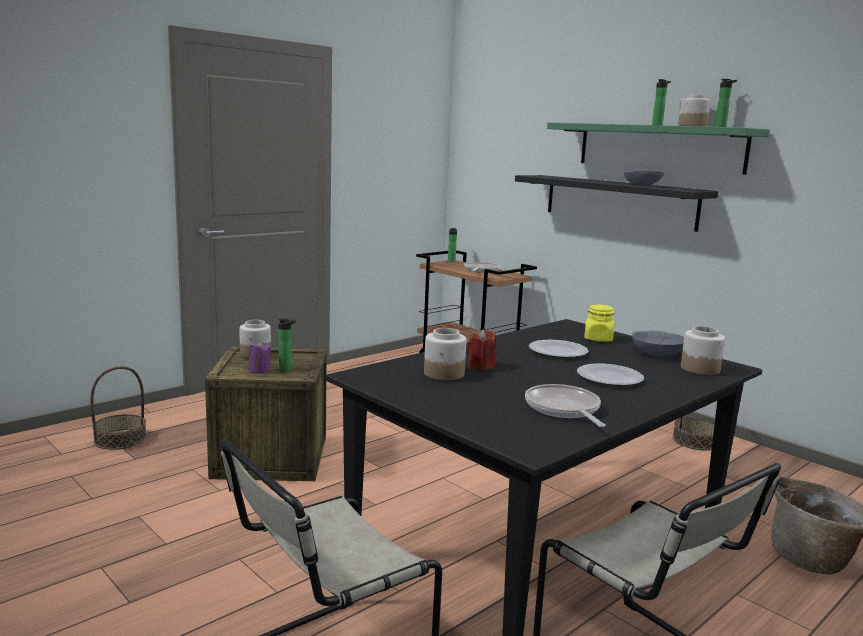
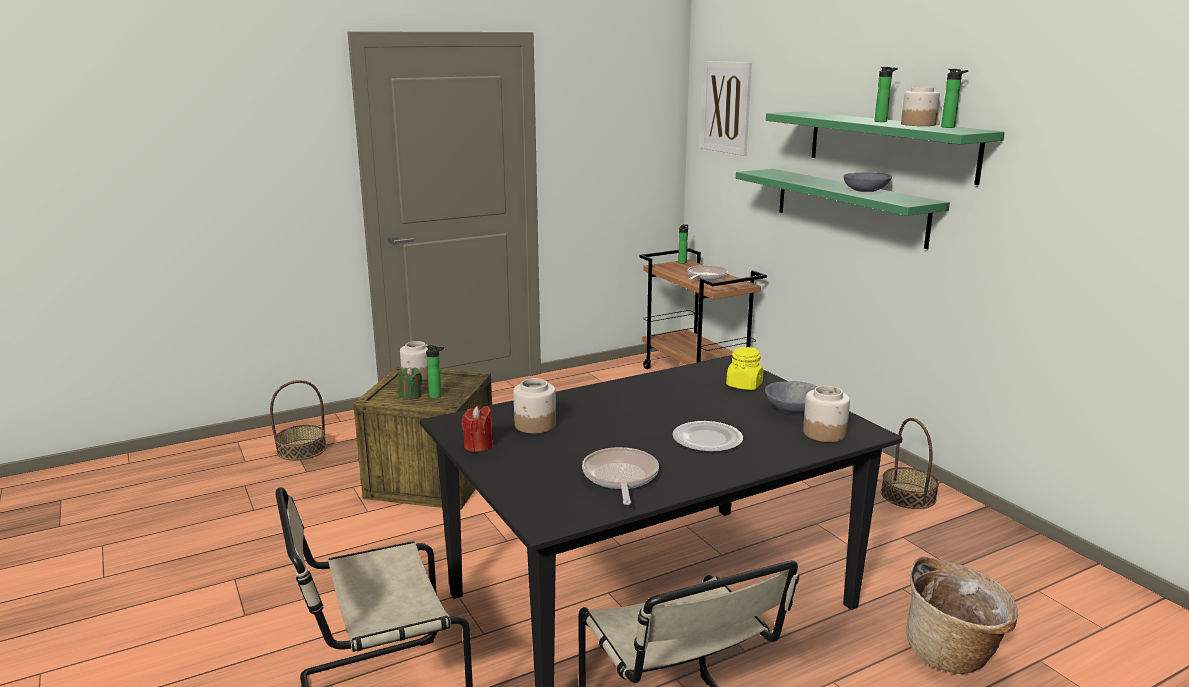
camera: 15 degrees right, 5 degrees up
purple candle [249,341,272,374] -> green candle [398,367,422,400]
red candle [468,329,496,370] -> red candle moved to [461,406,494,452]
black shelf [515,175,719,232] -> green shelf [736,169,950,249]
plate [529,340,589,358] -> none
none -> picture [701,61,752,156]

